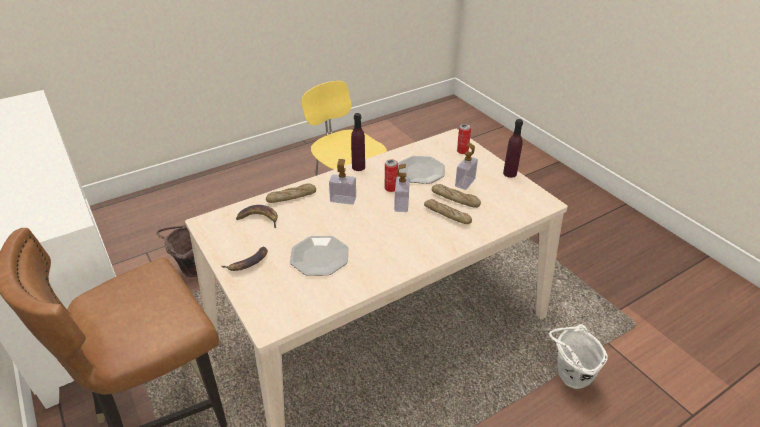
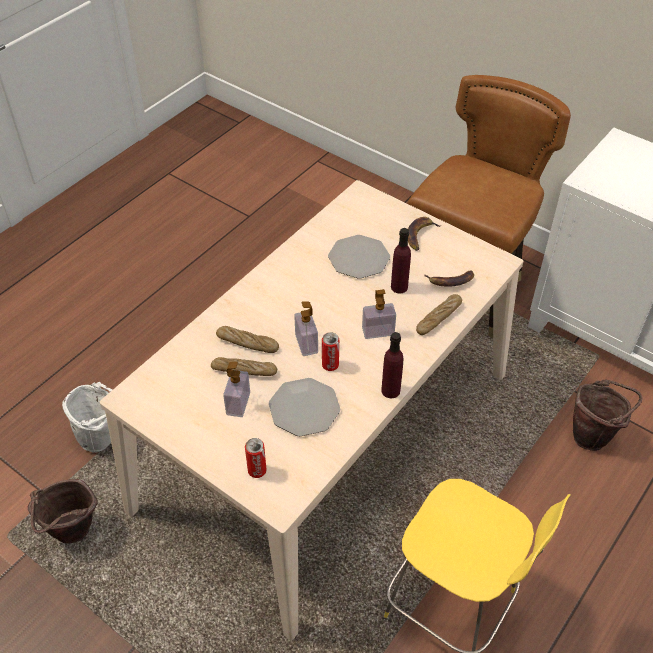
camera: 160 degrees right, 10 degrees up
purple bottle [503,119,523,178] -> purple bottle moved to [391,228,411,294]
none -> brown bucket [28,479,98,544]

